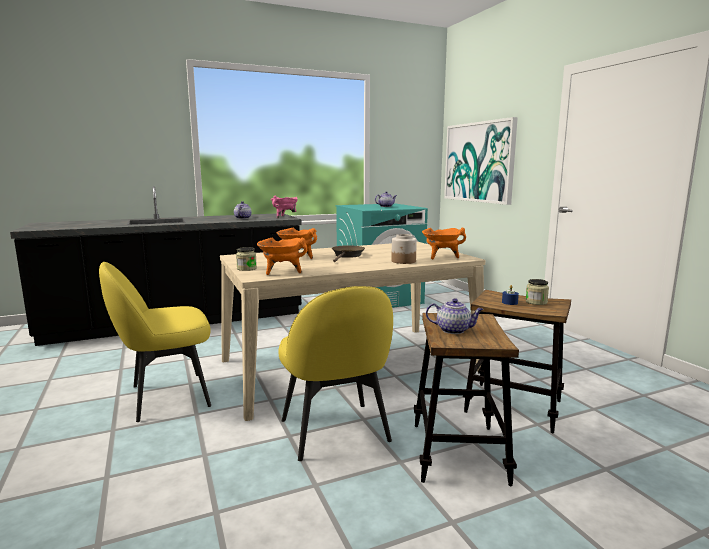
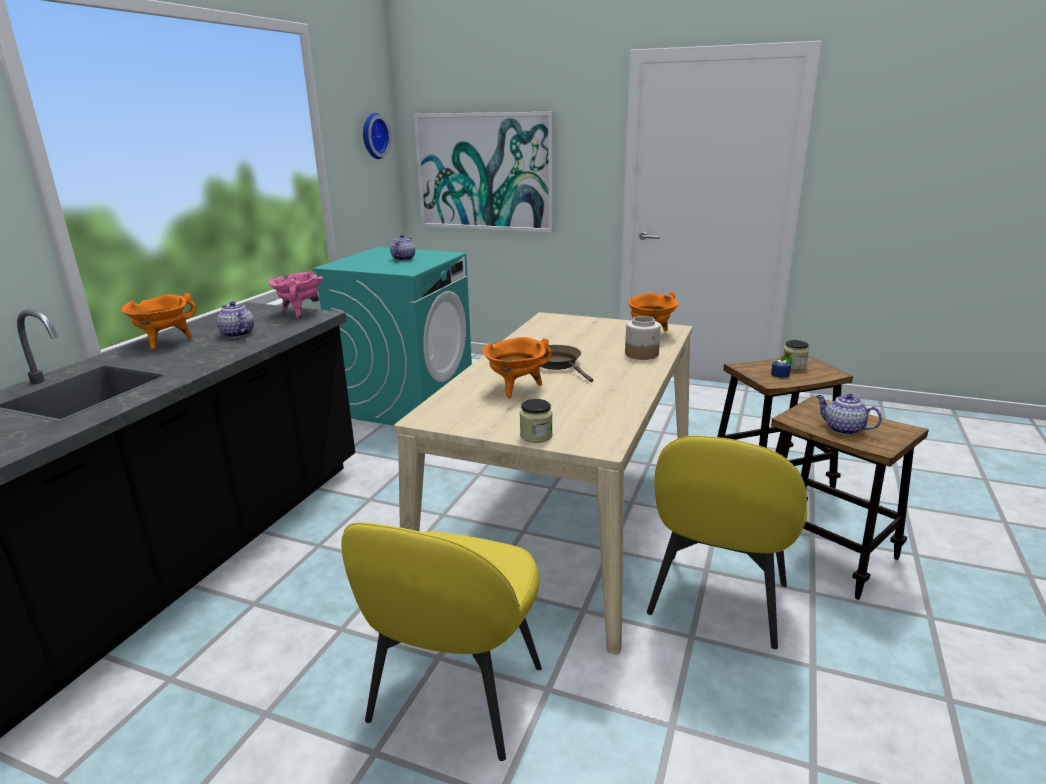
camera: 45 degrees left, 10 degrees up
orange cooking pot [257,238,307,275] -> orange cooking pot moved to [121,293,196,350]
yellow chair [278,286,393,461] -> yellow chair turned 90 degrees clockwise [647,436,807,649]
teapot [426,298,484,334] -> teapot turned 105 degrees counterclockwise [816,394,882,435]
none -> wall clock [363,113,391,159]

